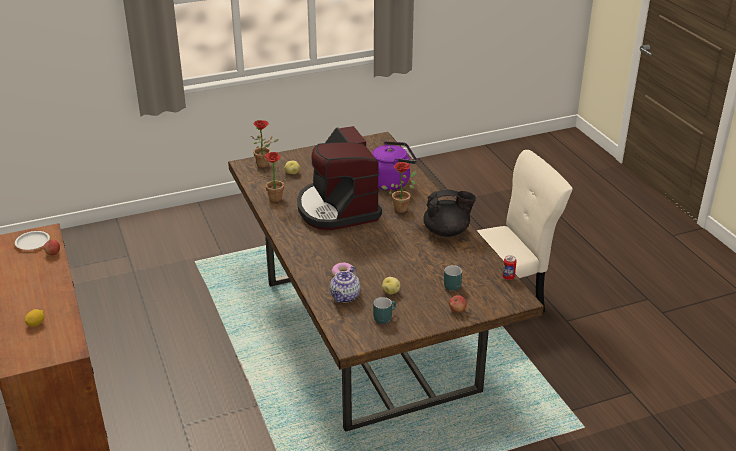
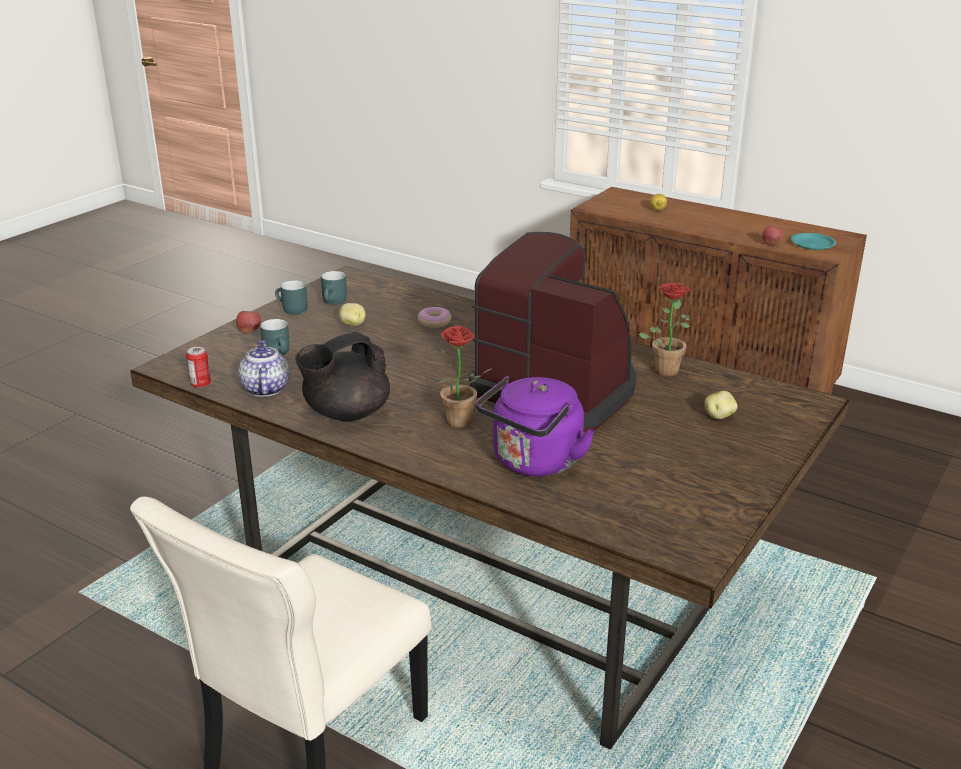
camera: 145 degrees right, 5 degrees down
white plate [15,231,50,250] -> turquoise plate [791,233,836,250]
potted plant [250,120,279,168] -> none
teapot [330,266,360,302] -> teapot moved to [238,340,289,397]
none -> turquoise mug [275,280,308,315]

